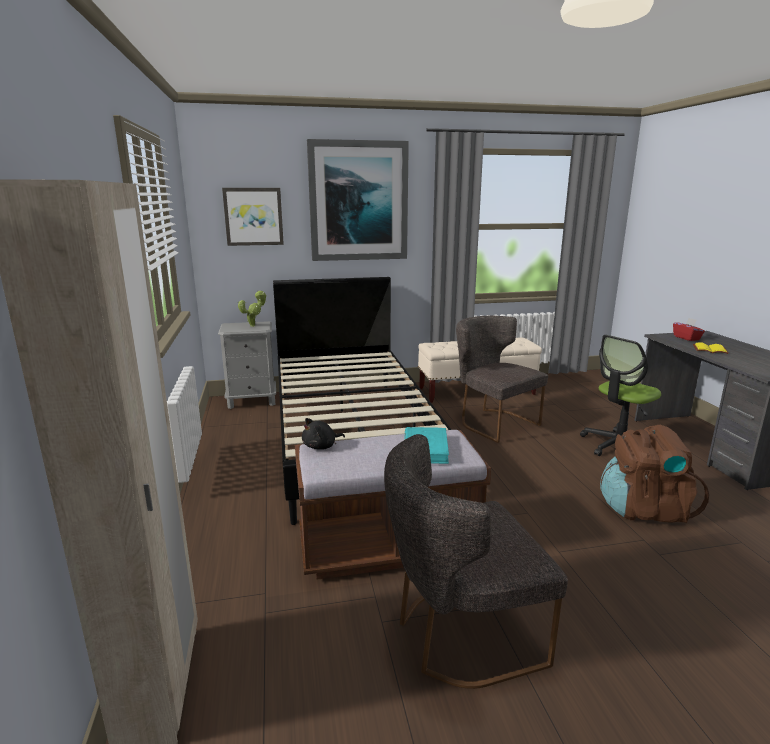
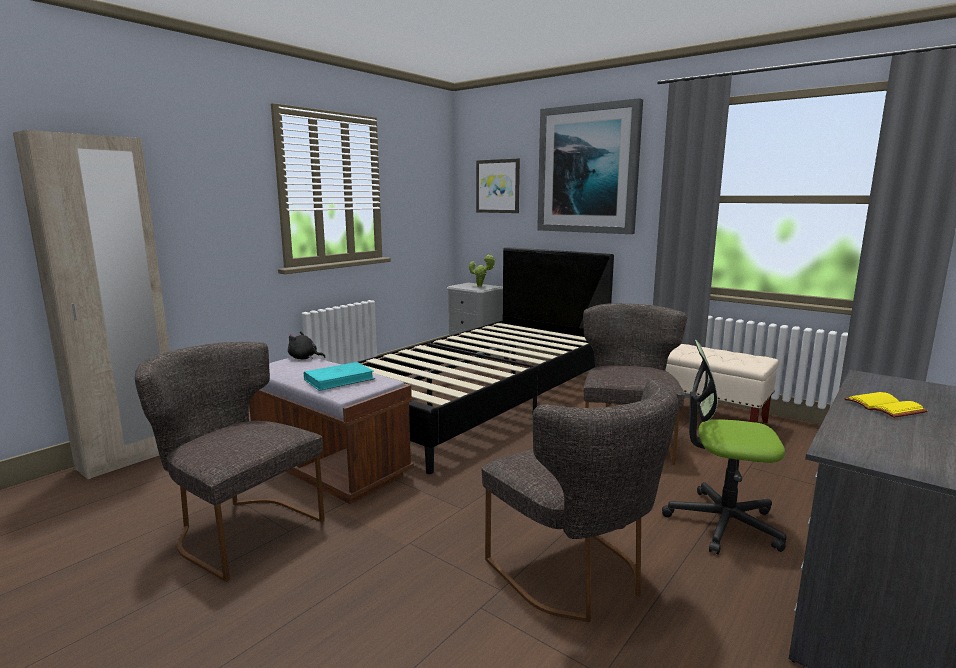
camera: 50 degrees right, 5 degrees down
brown backpack [600,425,709,523] -> grey chair [482,379,679,622]
red tissue box [673,318,705,341] -> none

